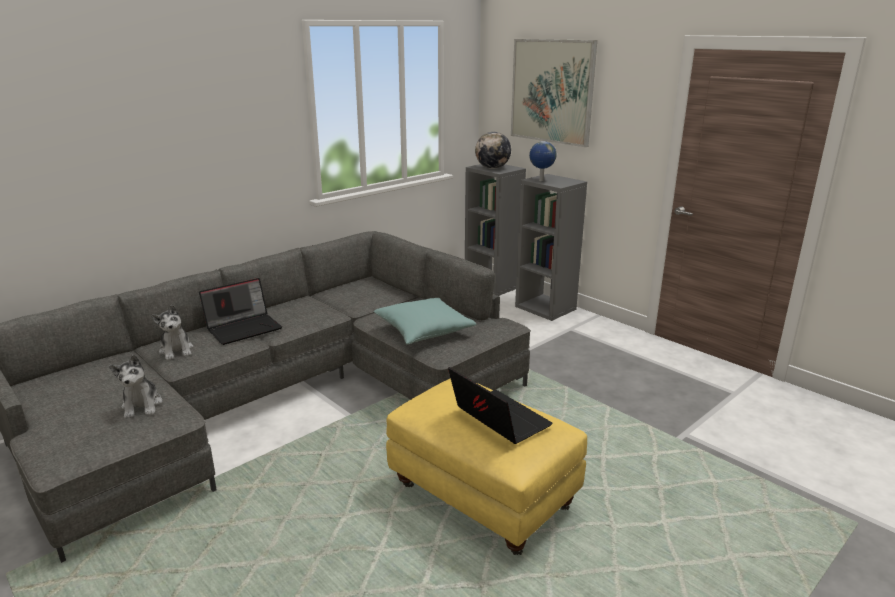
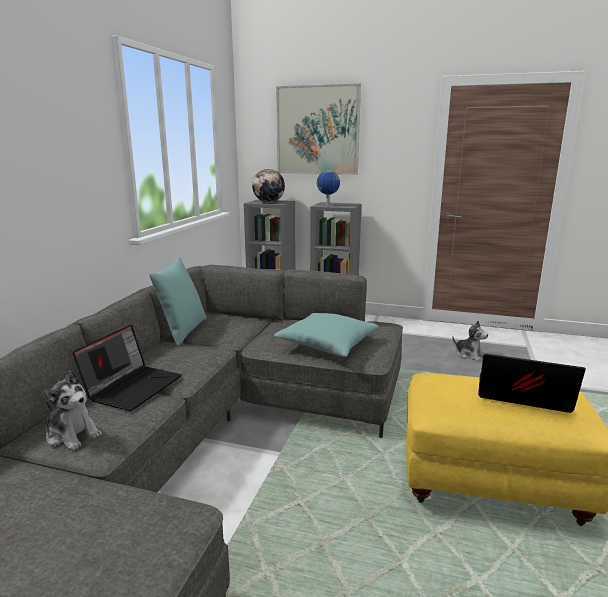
camera: 30 degrees left, 5 degrees down
plush toy [109,355,162,419] -> plush toy moved to [452,321,488,361]
none -> turquoise pillow [149,257,207,346]

